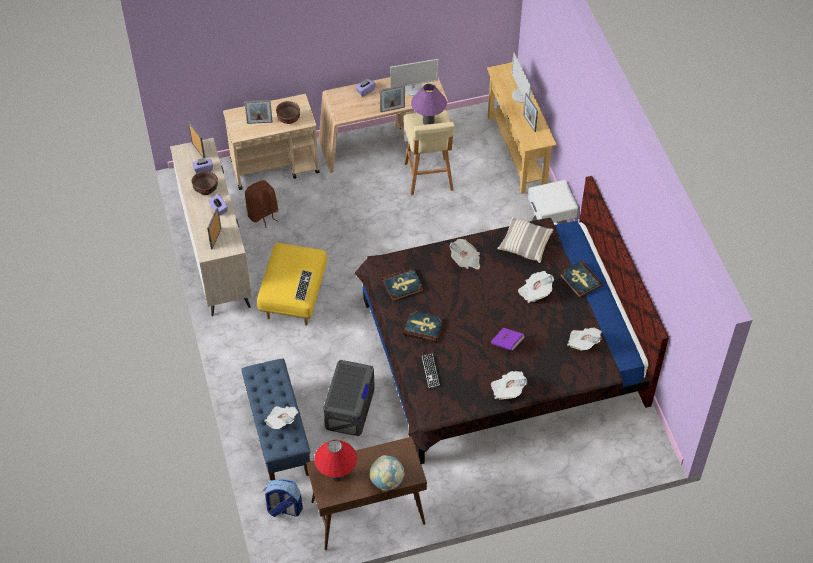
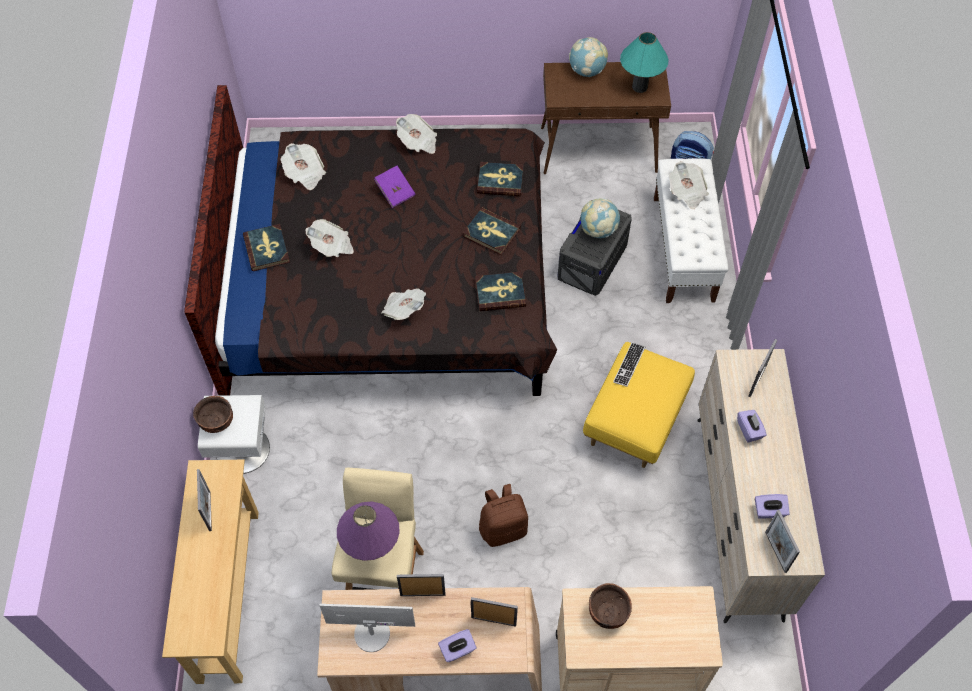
camera: 165 degrees left, 5 degrees up
brown bowl [192,171,218,195] -> brown bowl moved to [193,396,233,433]
blue bench [241,359,310,480] -> white bench [654,158,728,303]
picture frame [244,100,273,124] -> picture frame moved to [471,597,518,627]
brown backpack [245,180,279,228] -> brown backpack moved to [479,484,528,547]
red table lamp [314,439,357,482] -> turquoise table lamp [620,32,669,93]
keyboard [422,353,440,388] -> book [477,162,524,196]
pillow [497,217,553,263] -> none
monitor [512,53,532,103] -> none
none -> globe [581,198,620,238]

